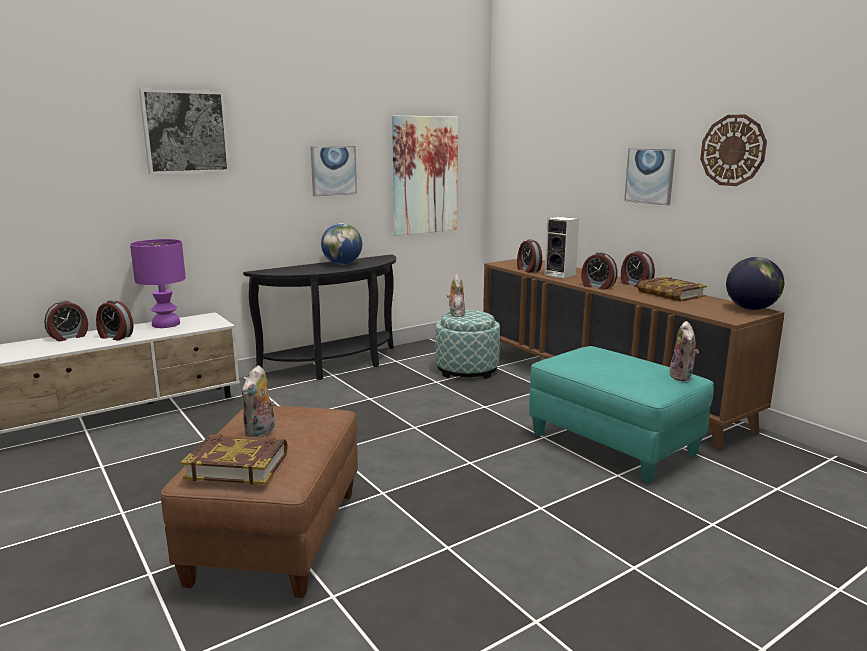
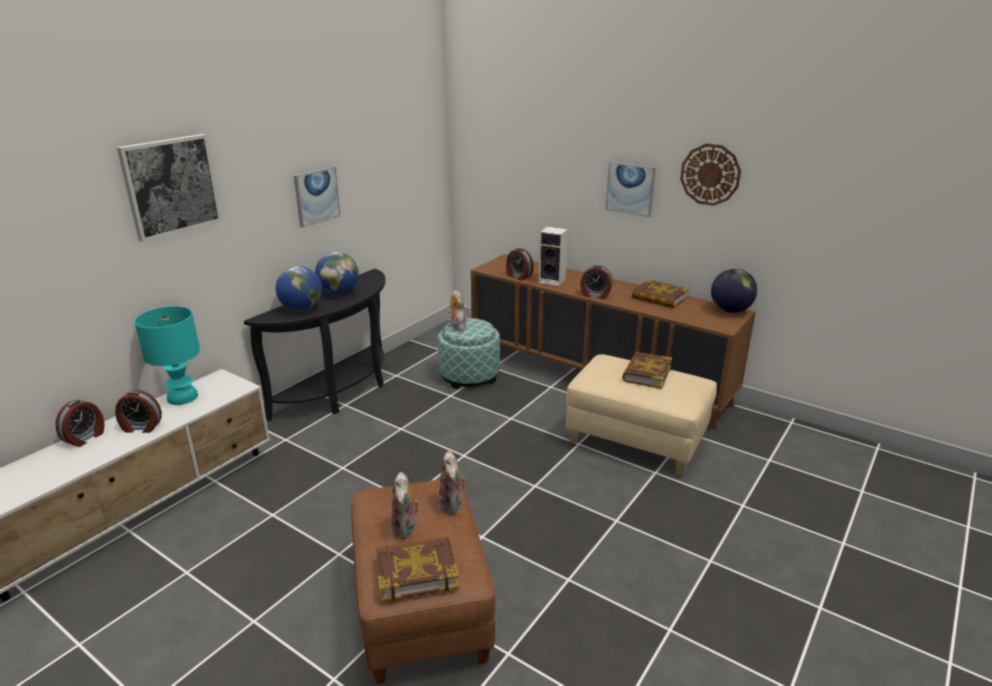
camera: 20 degrees left, 10 degrees up
purple table lamp [130,239,186,328] -> turquoise table lamp [134,306,200,405]
picture [392,116,458,236] -> none
turquoise ottoman [529,346,714,483] -> beige ottoman [566,354,717,476]
alarm clock [621,251,655,288] -> none
plush toy [669,321,699,381] -> plush toy moved to [438,451,466,515]
none -> globe [276,266,322,311]
none -> book [622,352,672,389]

